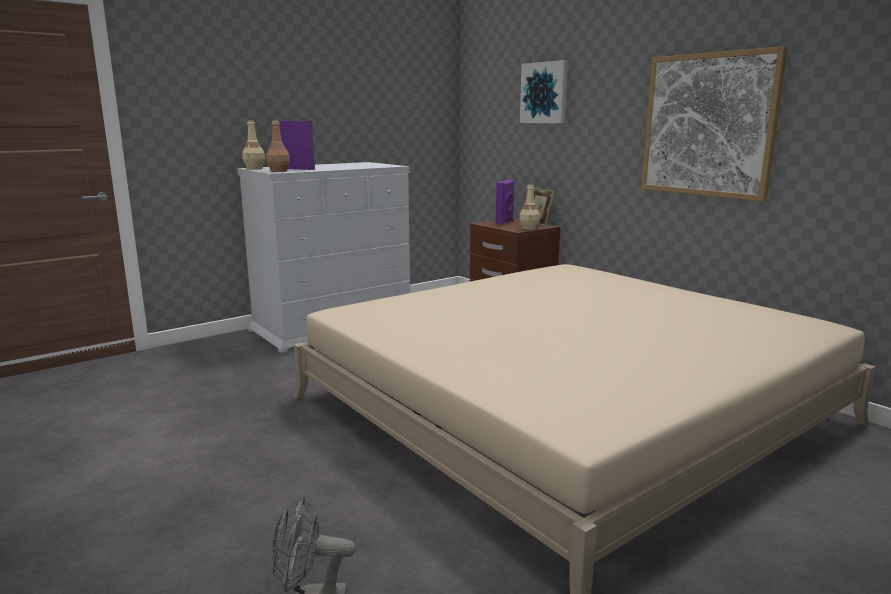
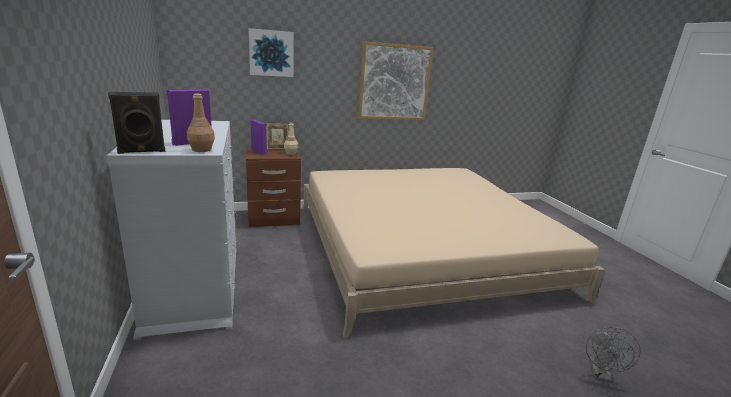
camera: 70 degrees left, 5 degrees up
beige bottle [242,121,265,169] -> black speaker [108,92,166,154]

